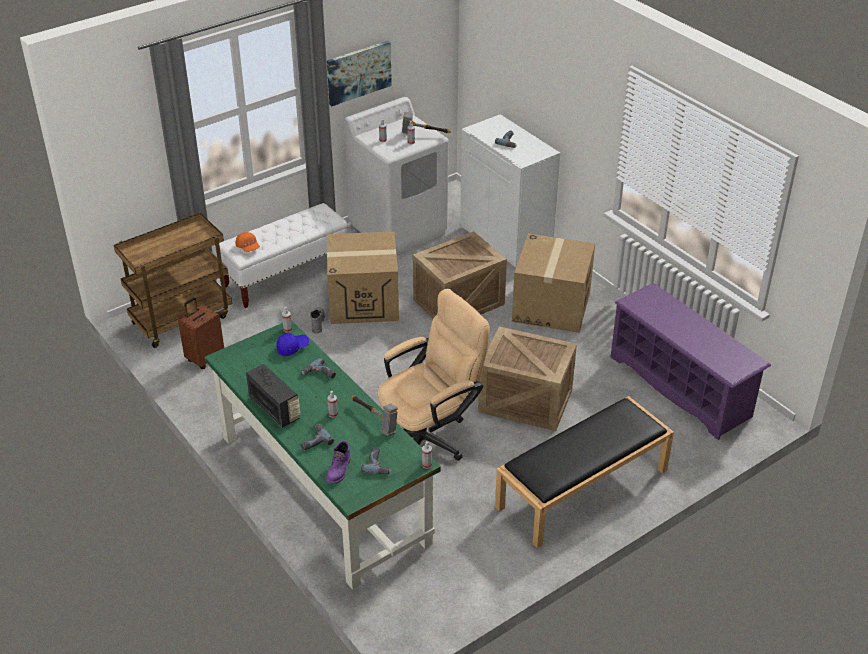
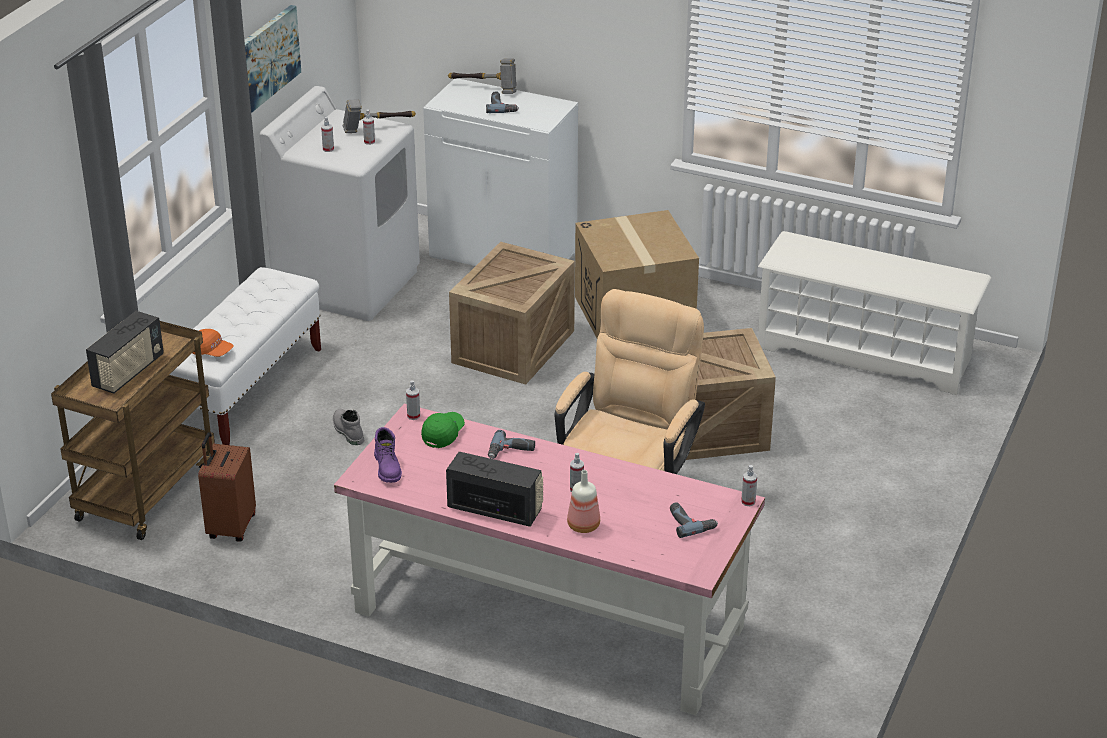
camera: 30 degrees left, 5 degrees down
green desk [205,320,441,590] -> pink desk [334,403,765,715]
blue cap [276,333,309,356] -> green cap [421,412,465,448]
power drill [301,424,334,450] -> bottle [567,470,600,533]
purple boot [326,440,351,484] -> purple boot moved to [374,427,402,483]
cardboard box [327,231,399,324] -> none
hammer [351,396,398,436] -> hammer moved to [448,58,517,94]
black bench [495,396,674,548] -> none
purple shoe rack [611,283,771,440] -> white shoe rack [758,231,991,395]
none -> radio [86,311,164,394]

